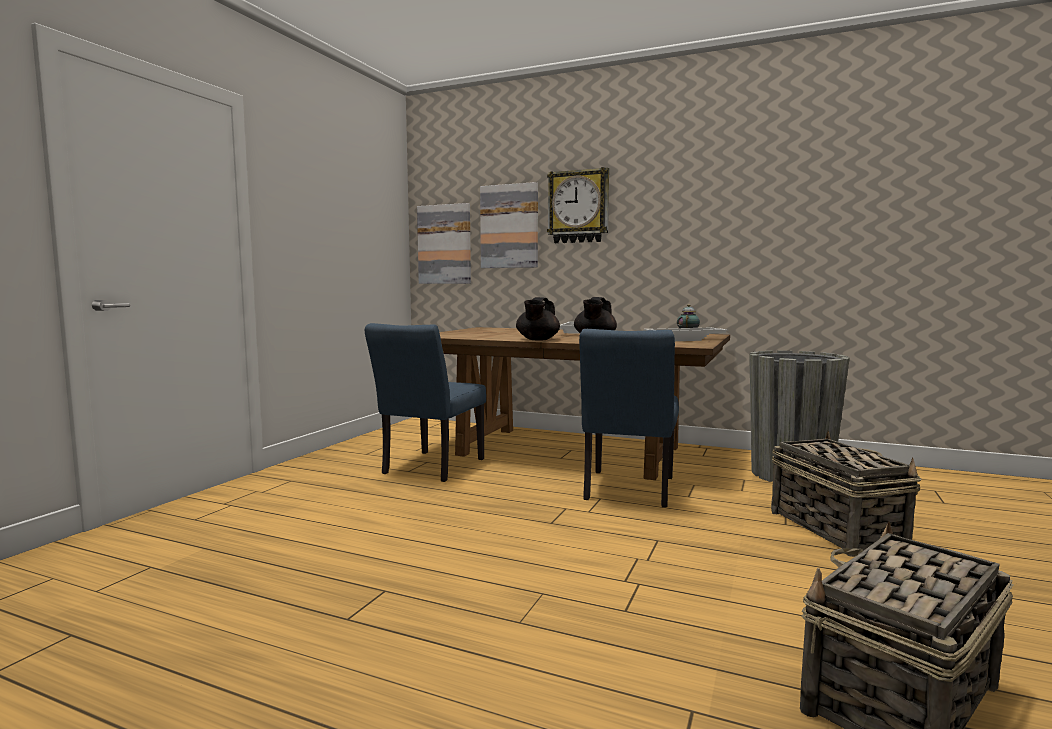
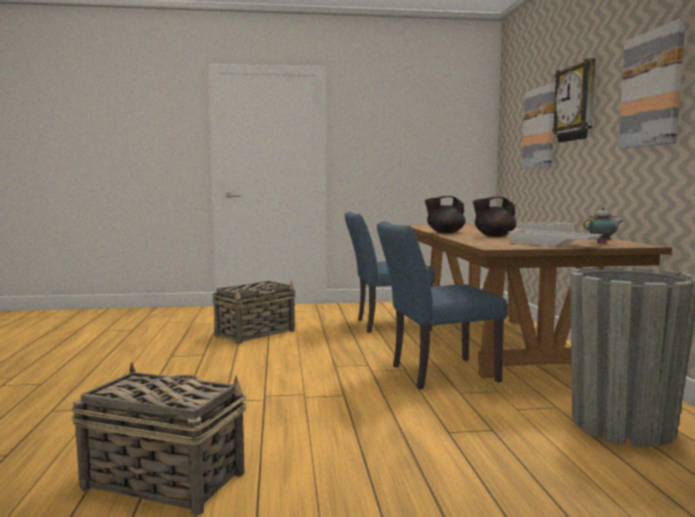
camera: 60 degrees right, 0 degrees up
picture [417,203,471,284] -> picture moved to [618,19,685,149]
basket [771,431,922,557] -> basket moved to [212,280,296,344]

